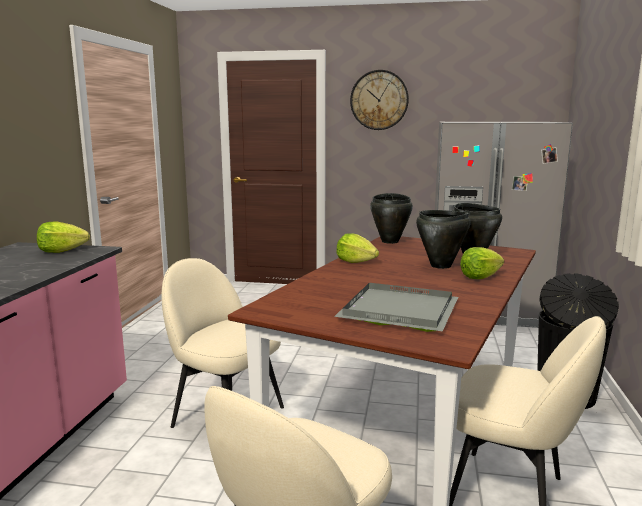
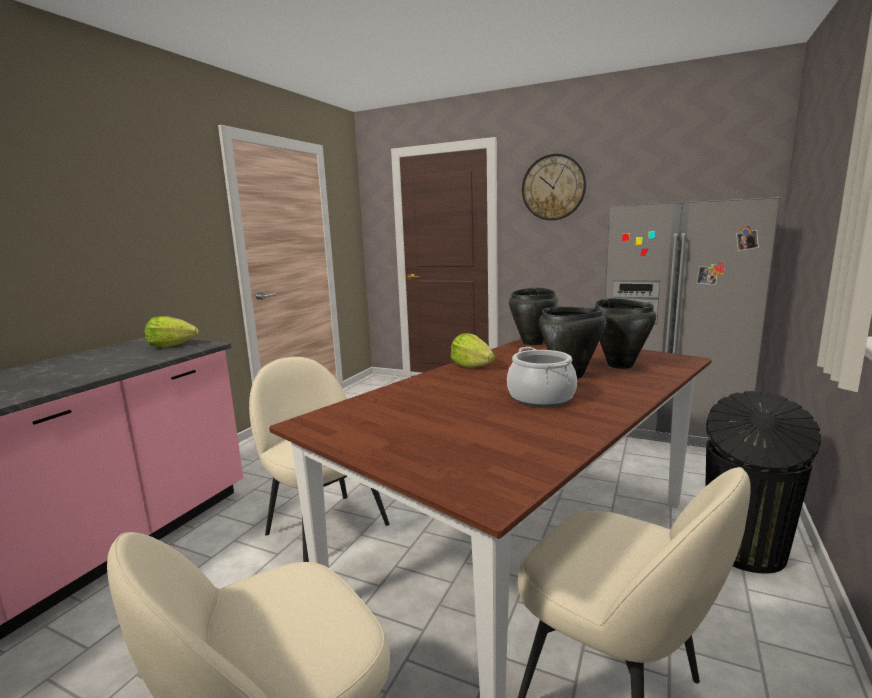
camera: 15 degrees right, 0 degrees up
grey tray [334,283,458,332] -> none
lettuce [460,247,504,279] -> none
none -> cooking pot [507,347,577,407]

